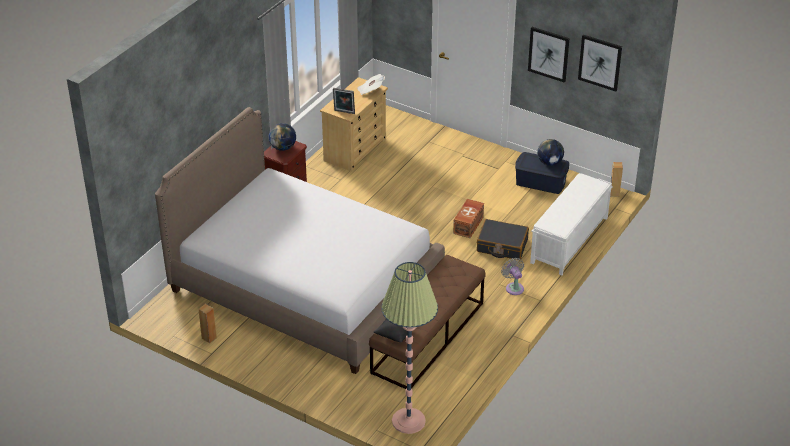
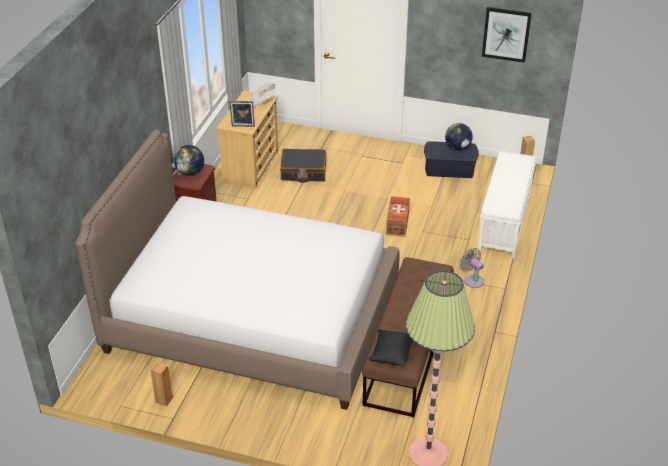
camera: 15 degrees left, 0 degrees up
black suitcase [477,219,529,260] -> black suitcase moved to [280,149,326,183]
picture [528,27,570,83] -> none

